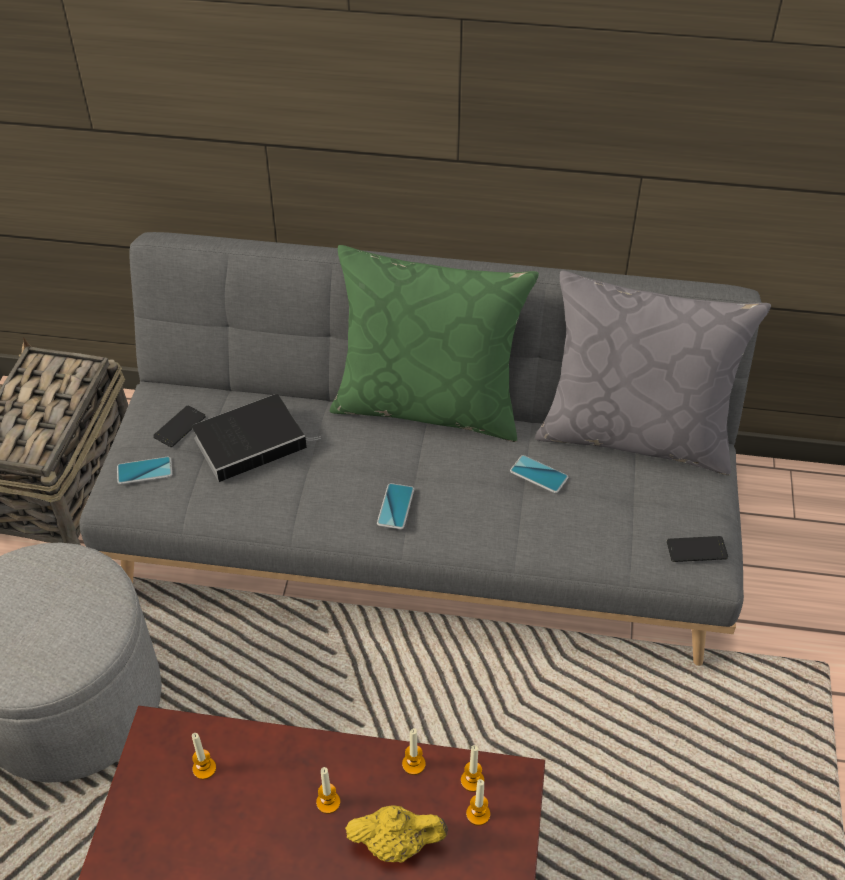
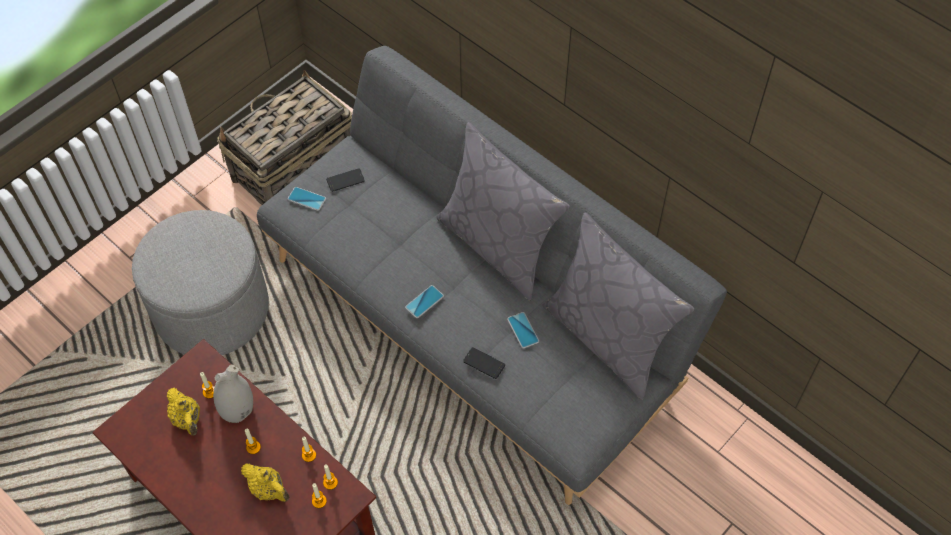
camera: 35 degrees right, 10 degrees up
book [192,394,321,482] -> none
green pillow [330,245,539,442] -> grey pillow [436,122,570,301]
phone [667,536,728,562] -> phone moved to [463,347,505,379]
none -> yellow teapot [166,388,200,436]
none -> white vase [213,365,253,423]

